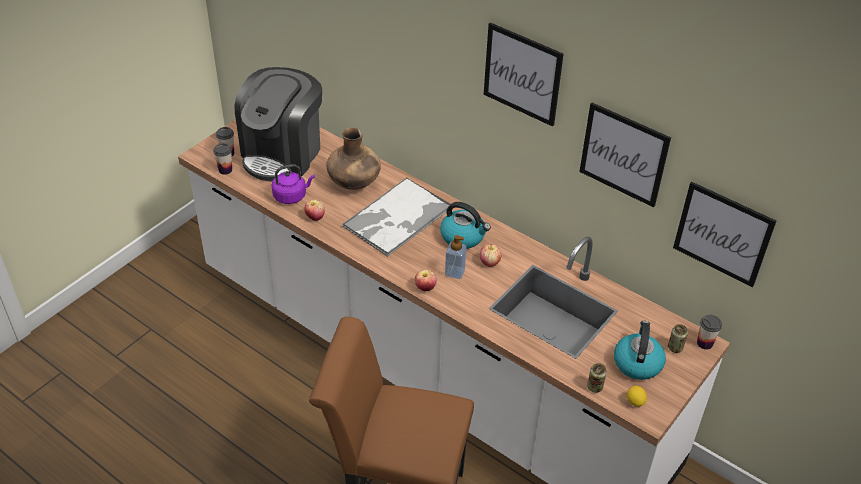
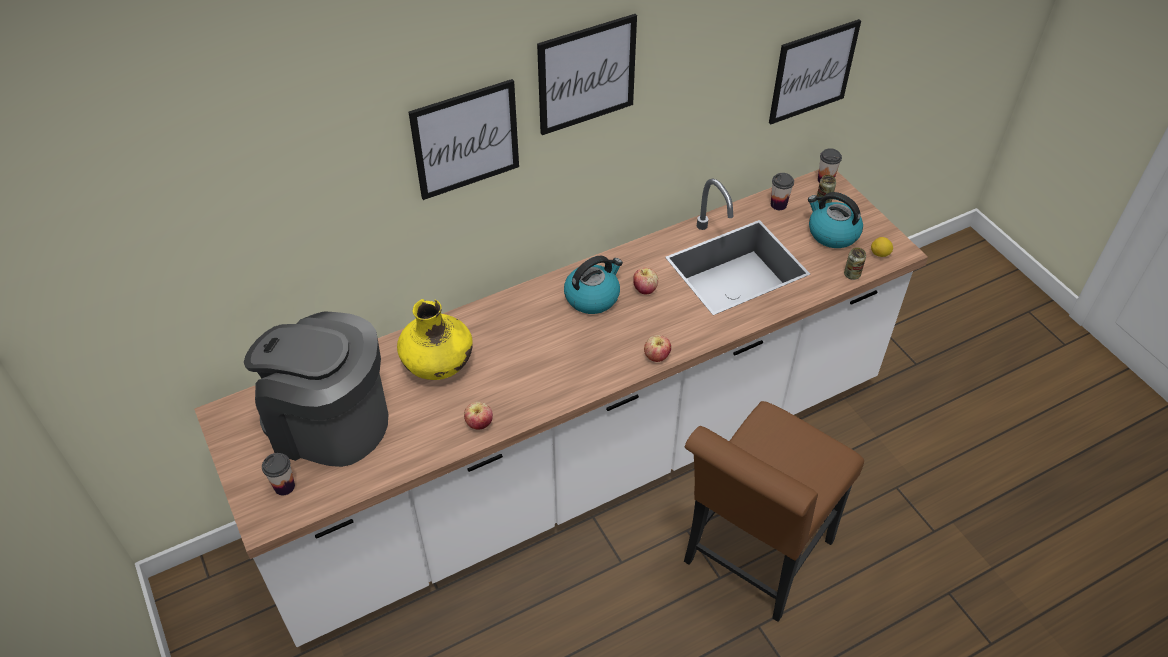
camera: 65 degrees left, 5 degrees up
cup [213,143,232,175] -> cup moved to [771,173,794,210]
coffee machine [235,67,322,182] -> coffee machine turned 150 degrees clockwise [244,311,388,467]
purple kettle [271,164,315,204] -> none
brown vase [326,128,381,190] -> yellow vase [397,299,473,380]
tray [342,178,451,257] -> none
soap dispenser [445,235,467,279] -> none
picture [579,103,671,207] -> picture moved to [409,79,519,200]

